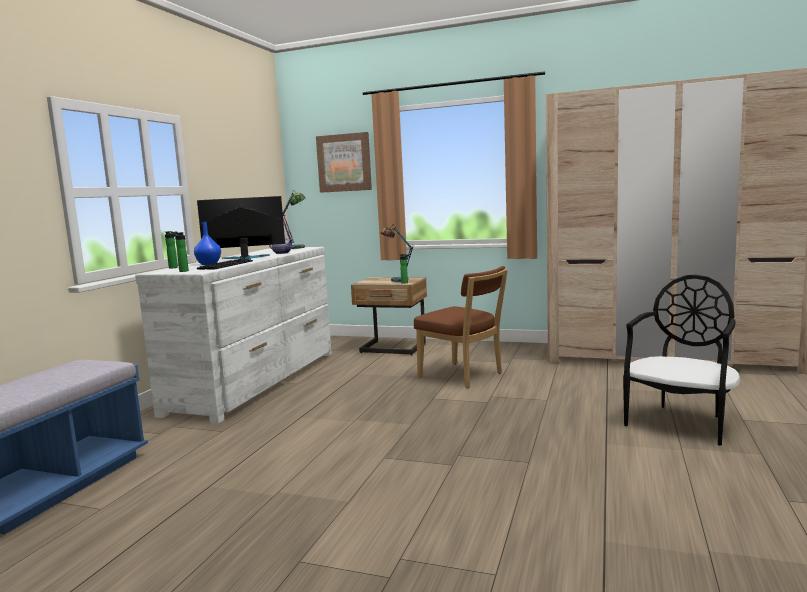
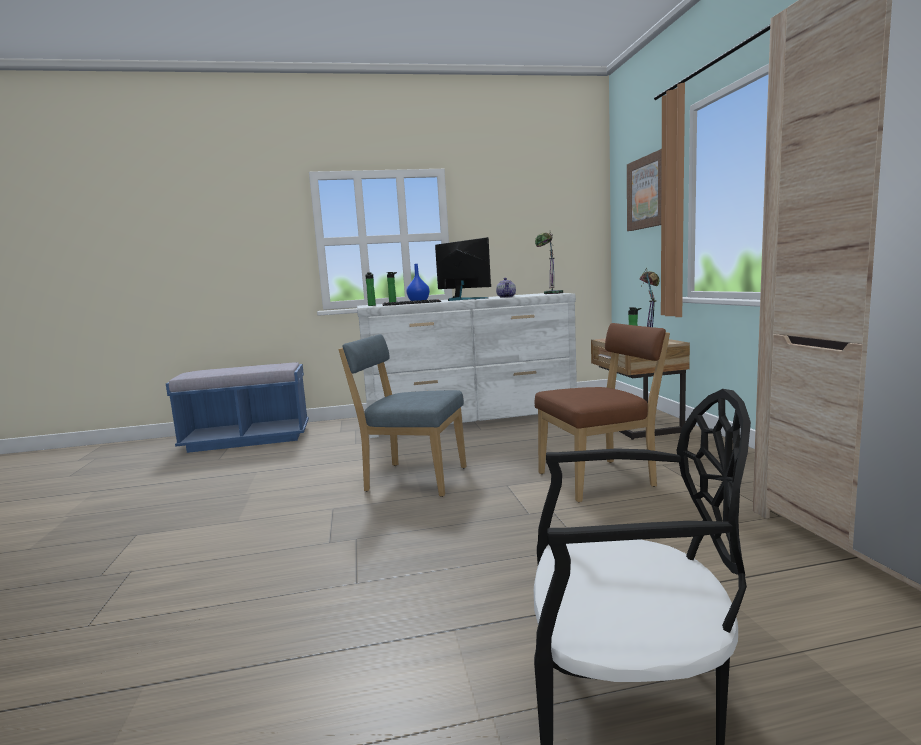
camera: 60 degrees right, 0 degrees up
brown chair [414,266,508,388] -> brown chair turned 120 degrees counterclockwise [535,323,670,502]
none -> blue chair [338,334,466,497]

